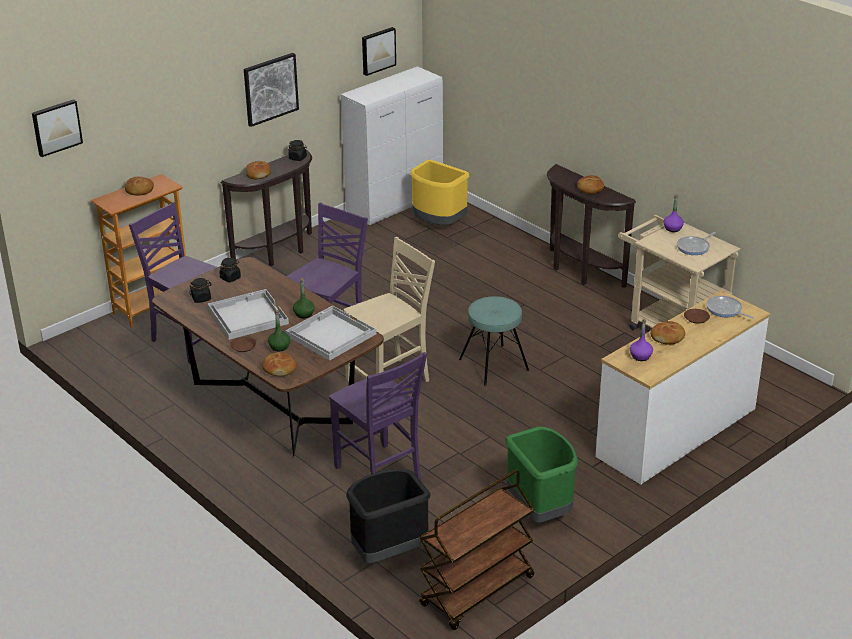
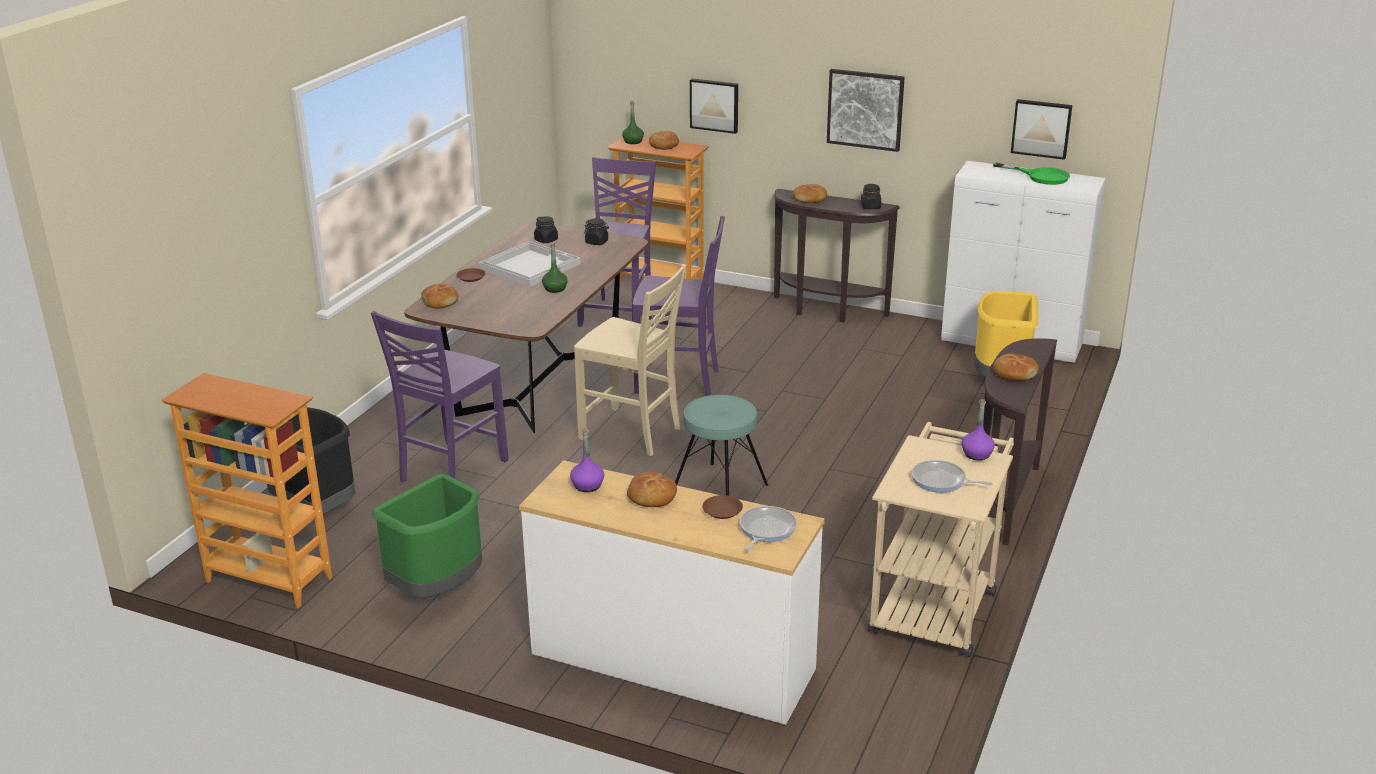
camera: 65 degrees right, 5 degrees down
picture [32,99,83,157] -> picture moved to [690,78,738,134]
green bottle [268,310,290,352] -> green bottle moved to [622,101,644,144]
white tray [286,305,376,361] -> none
brown cart [419,470,534,630] -> bookcase [162,373,332,608]
none -> green frying pan [993,163,1070,185]

